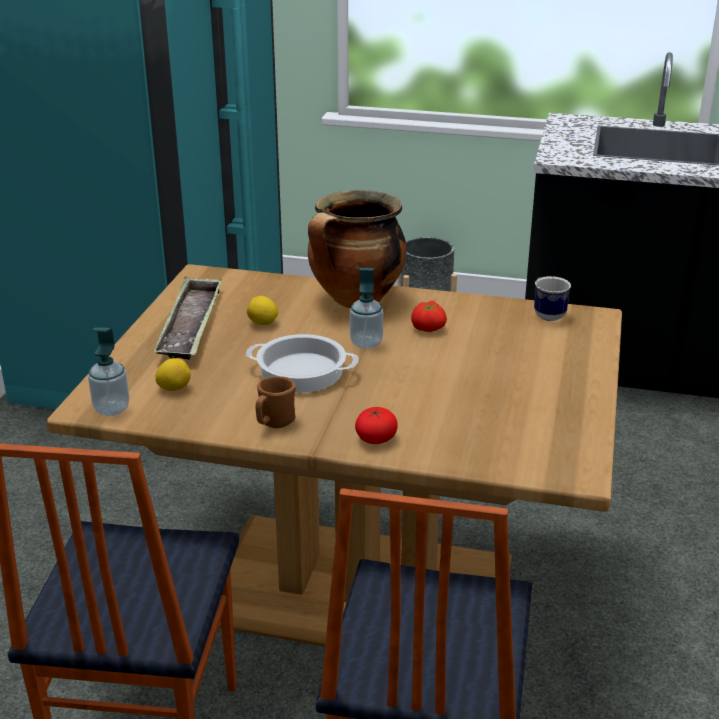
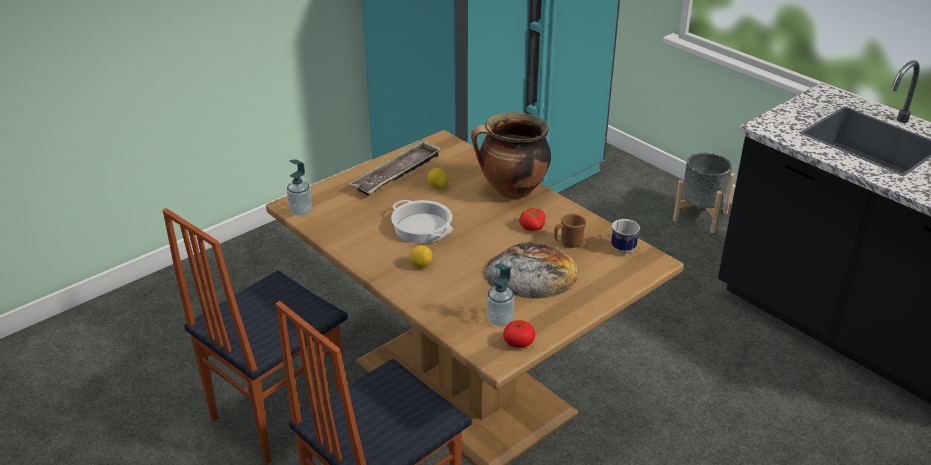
camera: 35 degrees right, 5 degrees up
lemon [155,358,191,391] -> lemon moved to [408,245,432,268]
brown mug [255,376,296,428] -> brown mug moved to [554,214,586,248]
soap dispenser [350,268,383,349] -> soap dispenser moved to [487,263,514,326]
tomato [355,407,398,444] -> tomato moved to [503,320,535,348]
none -> bread [484,242,578,299]

